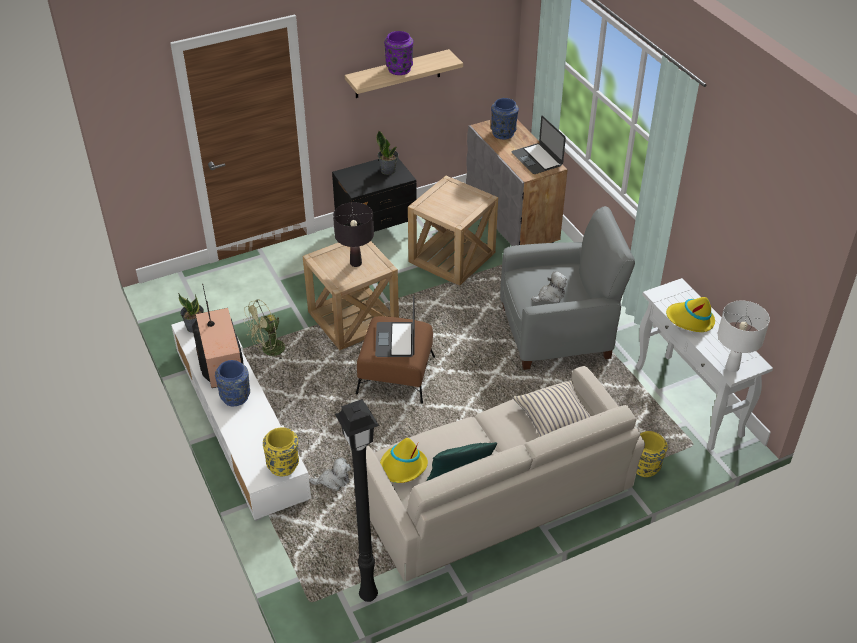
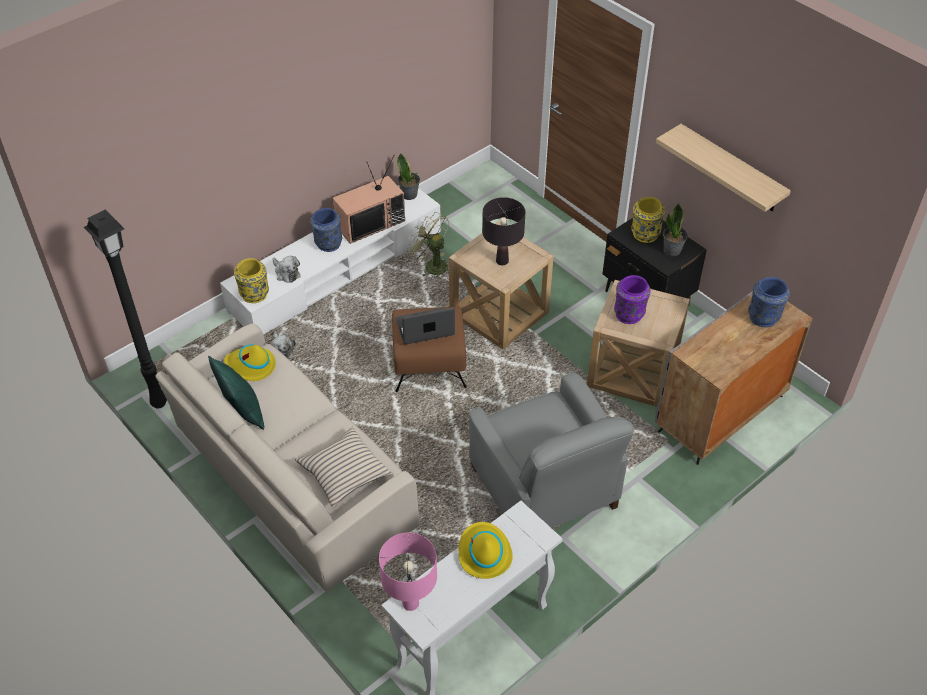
camera: 75 degrees right, 5 degrees up
purple vase [384,31,413,75] -> purple vase moved to [614,275,651,324]
laptop [512,116,566,174] -> none
plush toy [531,271,567,303] -> plush toy moved to [273,256,301,283]
yellow vase [636,431,668,477] -> yellow vase moved to [631,197,665,243]
white table lamp [718,301,770,372] -> pink table lamp [379,533,437,611]

